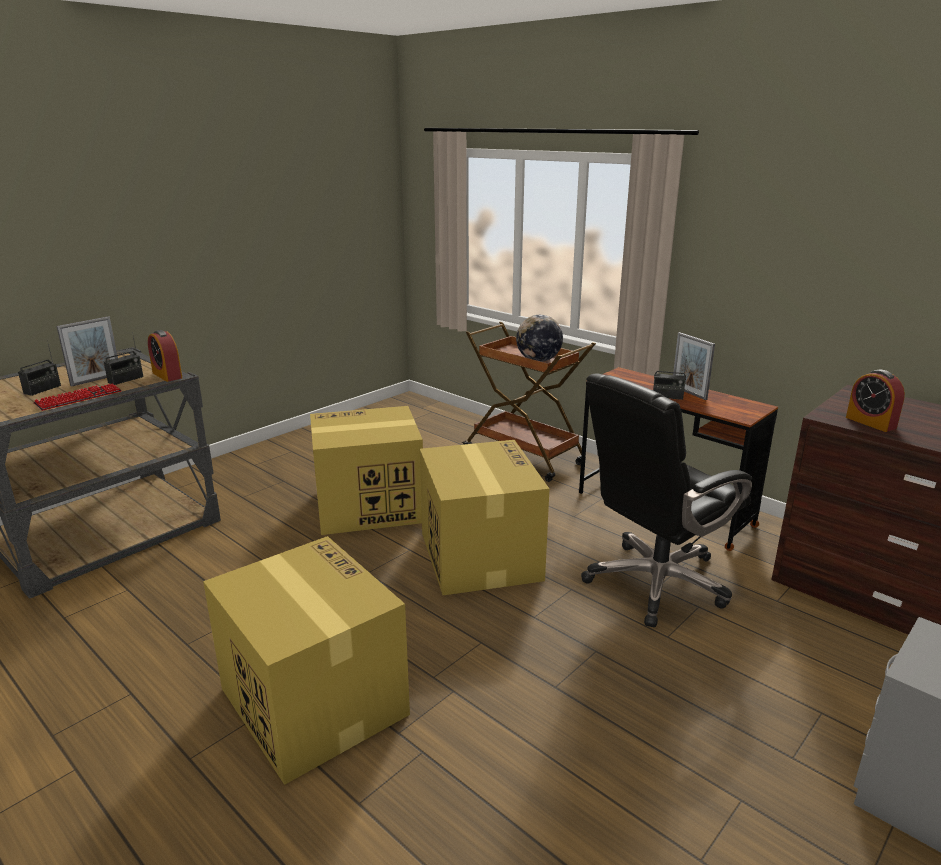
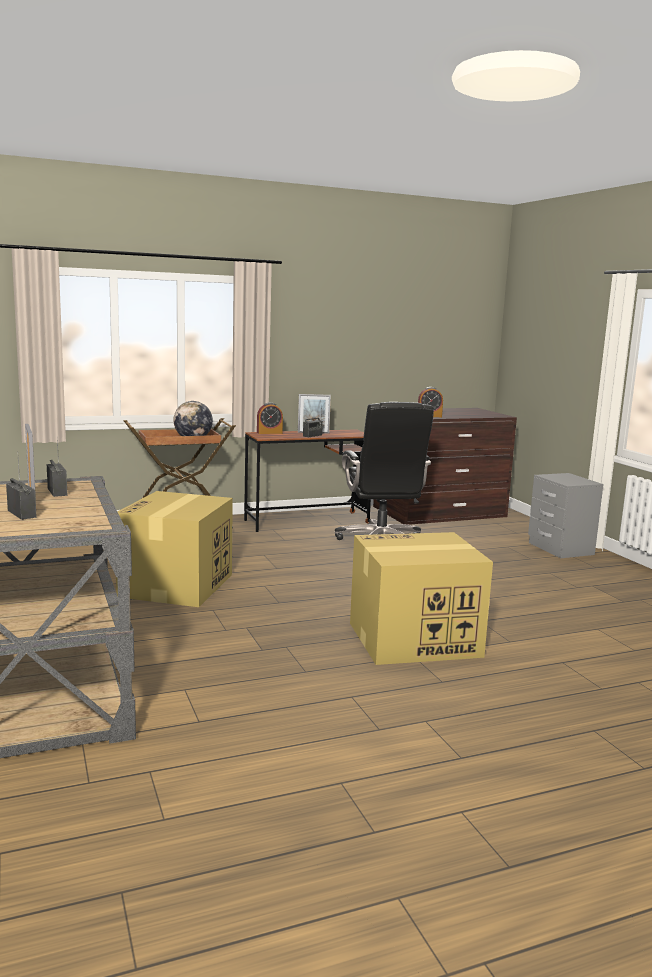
camera: 65 degrees left, 10 degrees down
keyboard [33,383,122,411] -> none
alarm clock [148,330,182,382] -> alarm clock moved to [257,402,283,434]
cardboard box [420,440,549,595] -> none

